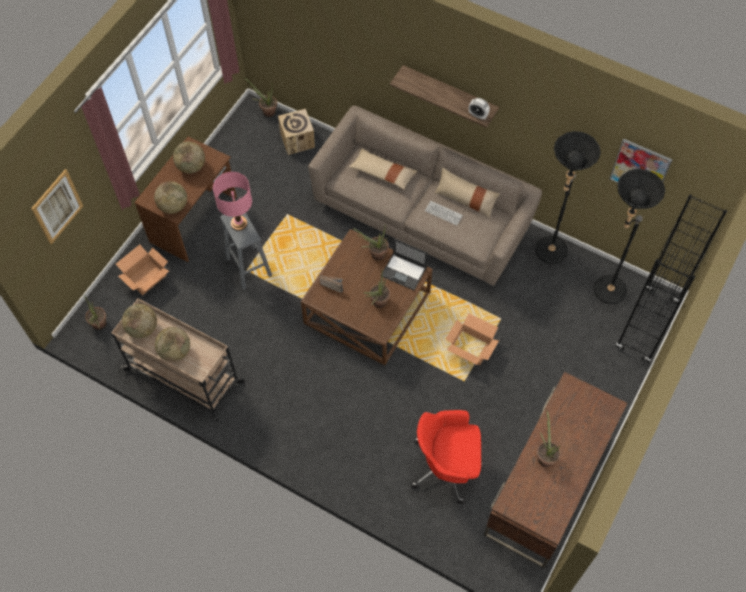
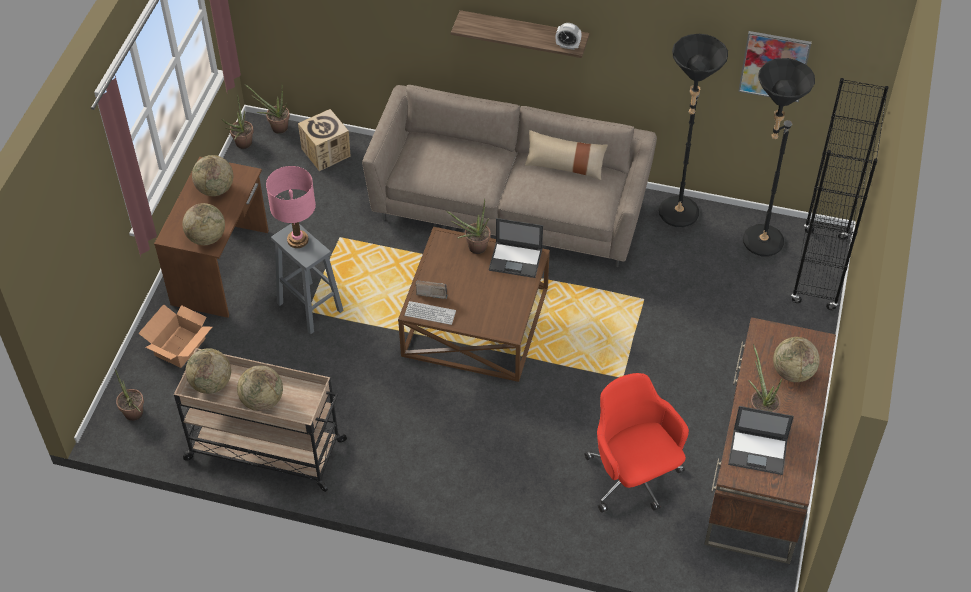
camera: 15 degrees left, 10 degrees down
picture [31,169,83,245] -> none
beige pillow [349,149,418,190] -> none
potted plant [363,270,390,308] -> potted plant moved to [221,94,254,149]
red office chair [411,410,482,504] -> red office chair turned 75 degrees clockwise [584,373,689,513]
keyboard [425,201,463,225] -> keyboard moved to [405,301,456,325]
cardboard box [446,313,499,366] -> none
none -> laptop [728,406,794,475]
none -> globe [773,337,820,382]

